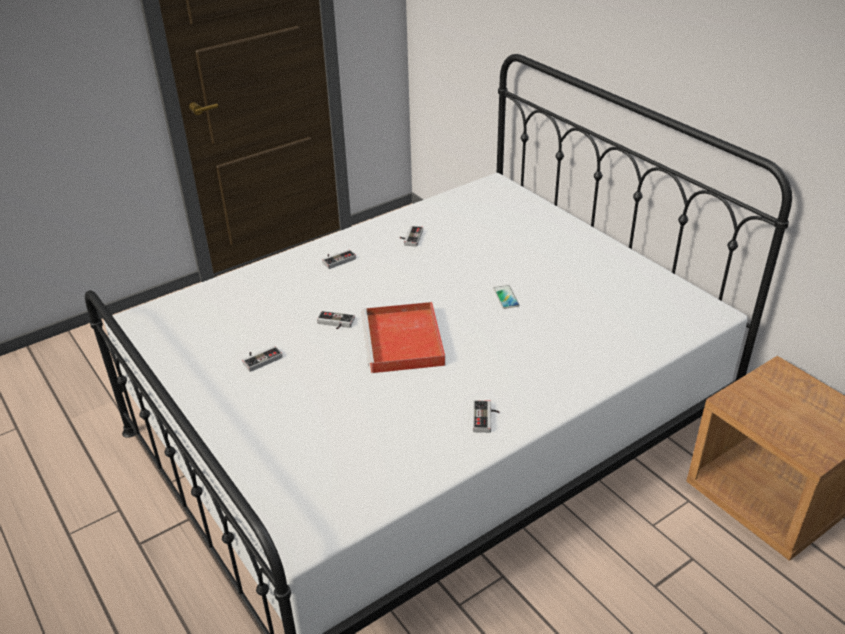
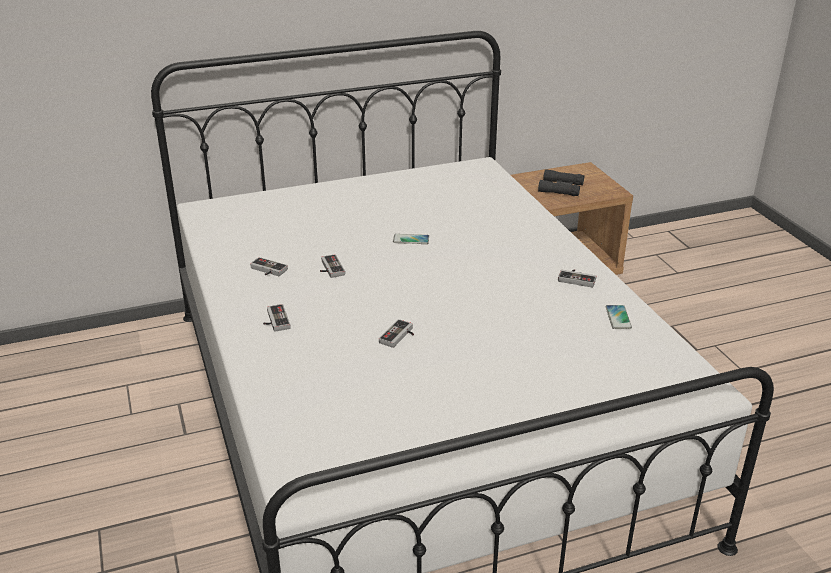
camera: 75 degrees left, 5 degrees down
game controller [242,346,283,372] -> game controller moved to [320,254,345,278]
red tray [361,302,445,373] -> none
none -> black binoculars [538,169,584,196]
none -> phone [606,305,632,329]

